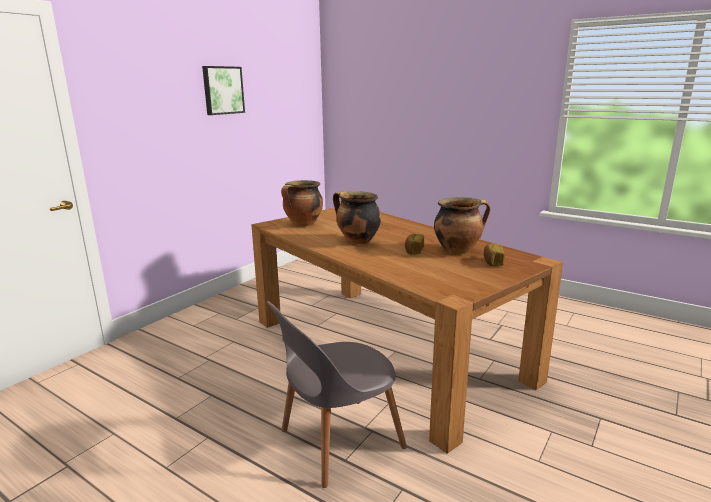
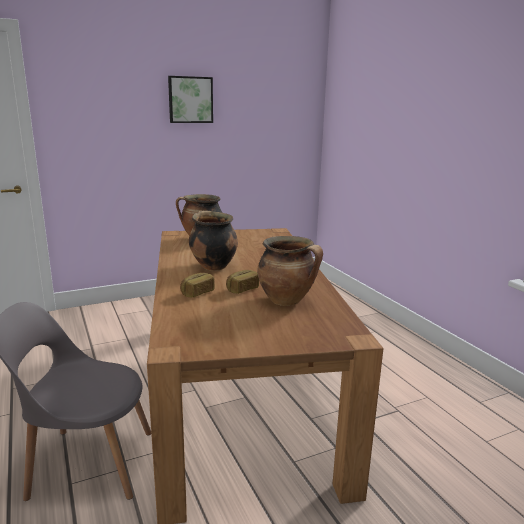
camera: 30 degrees right, 0 degrees up
bread [484,244,505,266] -> bread moved to [180,273,214,298]

